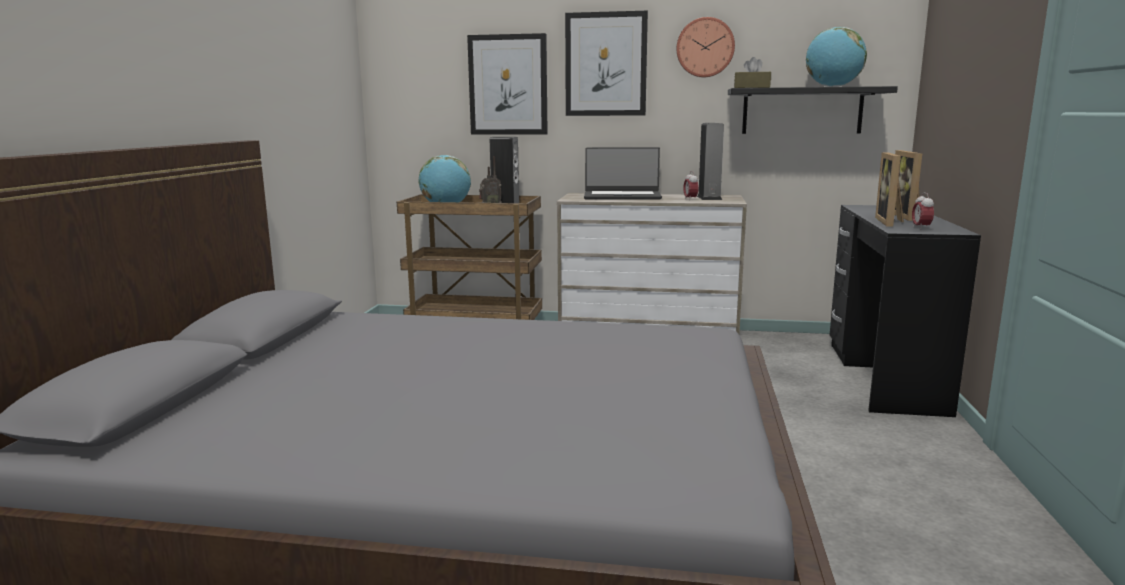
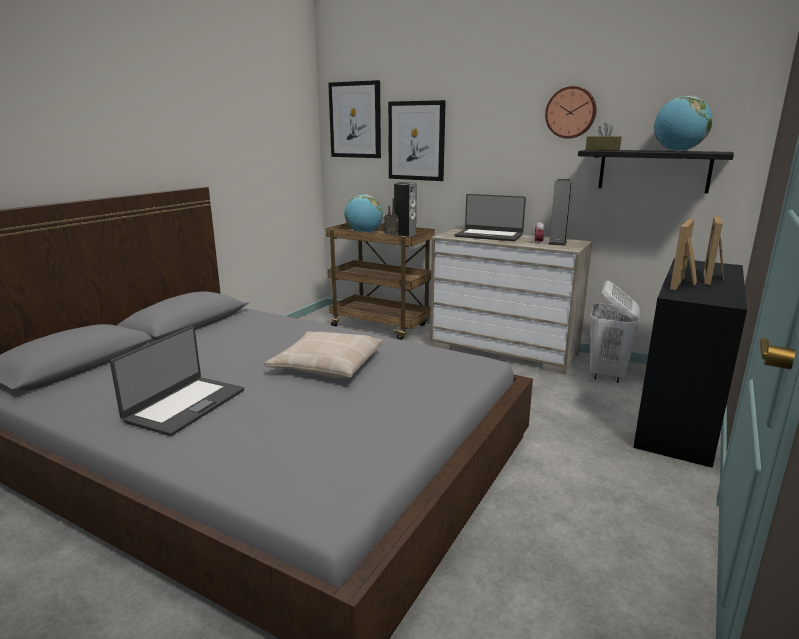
camera: 20 degrees right, 5 degrees up
picture [565,11,648,116] -> picture moved to [328,80,381,158]
alarm clock [912,193,934,227] -> none
none -> laptop [110,326,244,436]
none -> beige pillow [264,331,383,378]
none -> white laundry basket [590,280,639,383]

